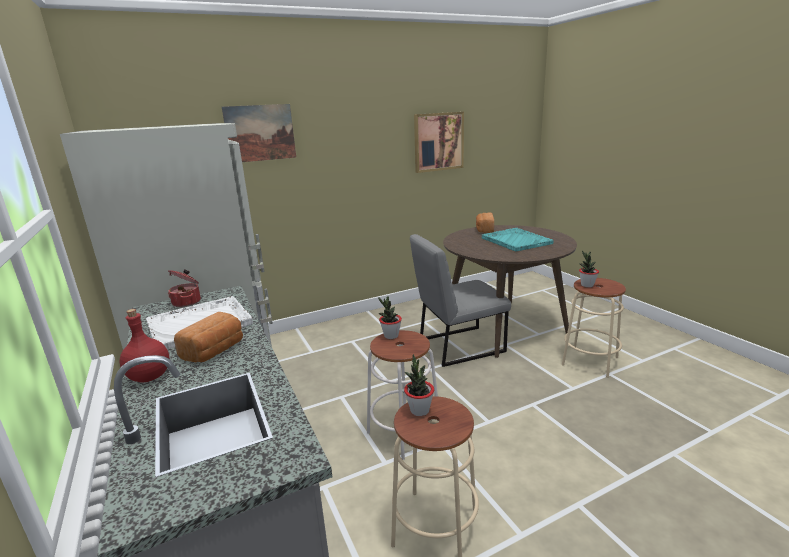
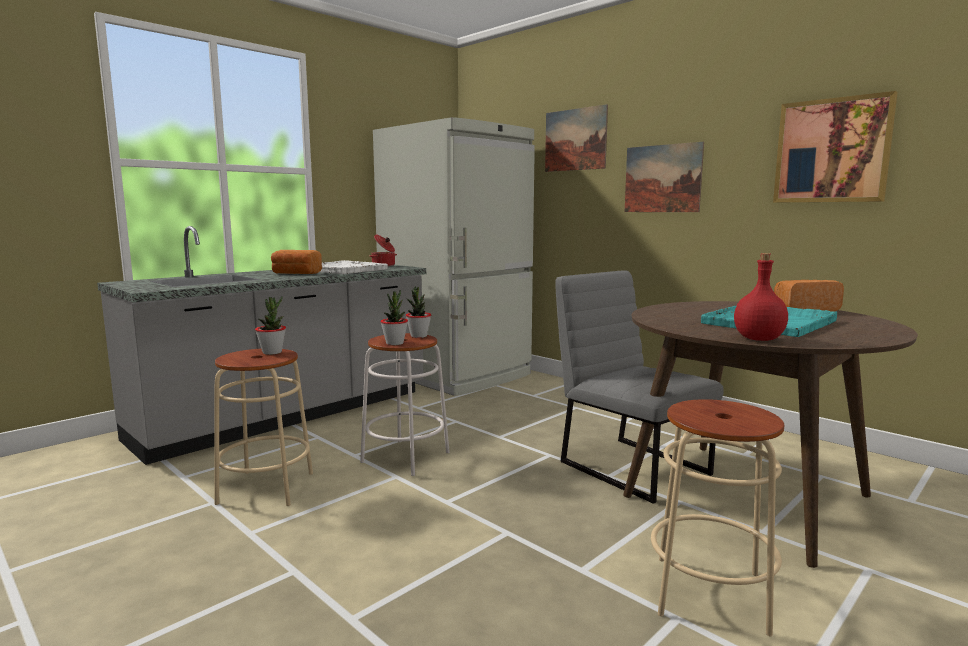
camera: 70 degrees right, 10 degrees down
red bottle [120,309,170,382] -> red bottle moved to [734,253,788,341]
potted plant [579,250,599,288] -> potted plant moved to [380,290,408,345]
none -> picture [625,142,704,212]

